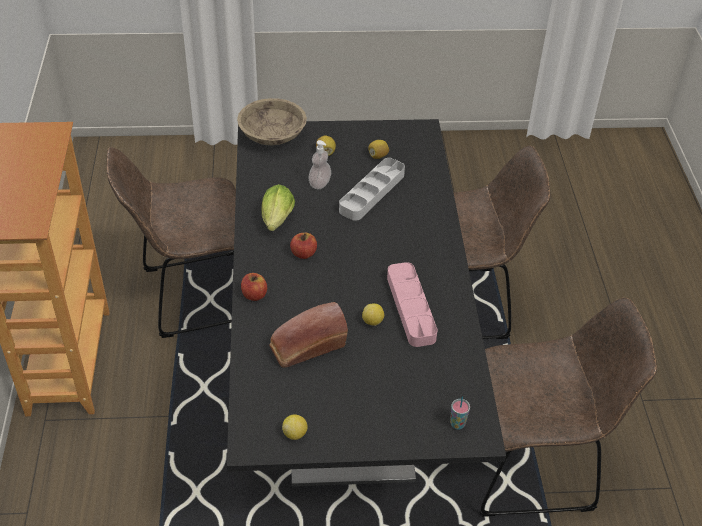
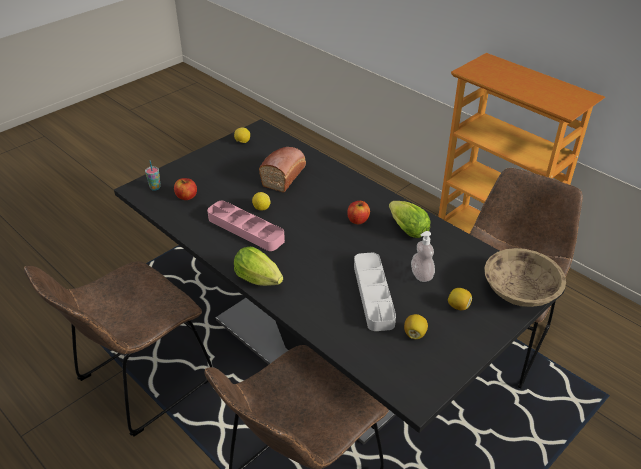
camera: 140 degrees right, 5 degrees down
apple [241,273,267,301] -> apple moved to [174,178,197,200]
none -> lettuce [234,247,283,286]

